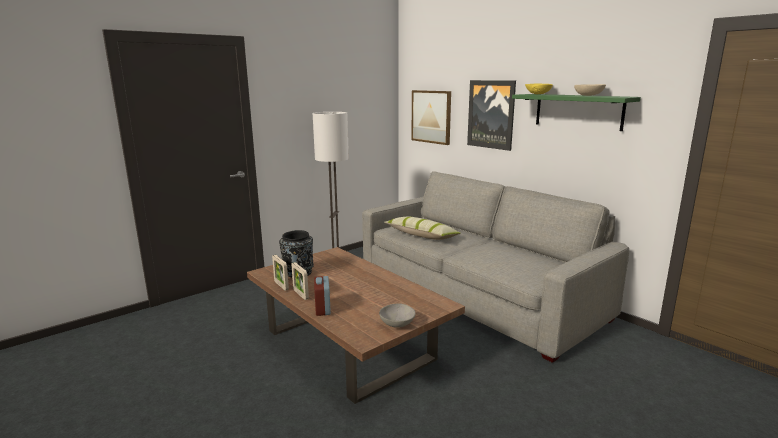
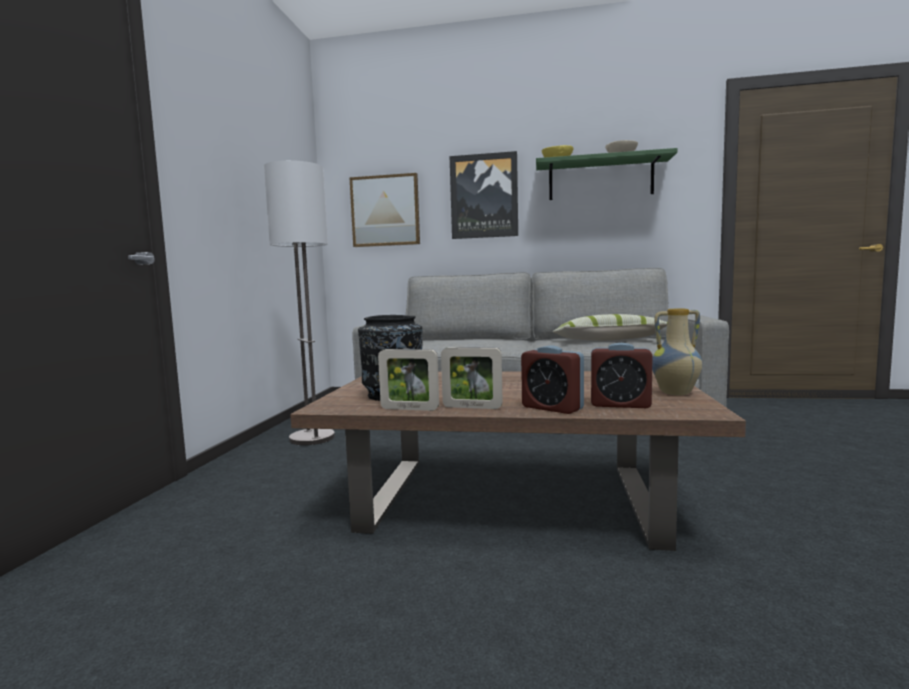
camera: 40 degrees left, 10 degrees down
grey bowl [379,303,416,328] -> vase [652,309,702,395]
pillow [384,217,461,240] -> pillow moved to [553,314,667,340]
none -> alarm clock [591,343,653,408]

